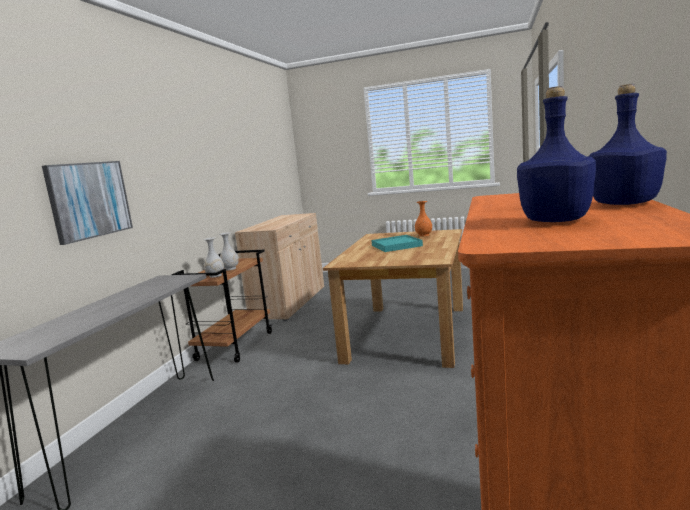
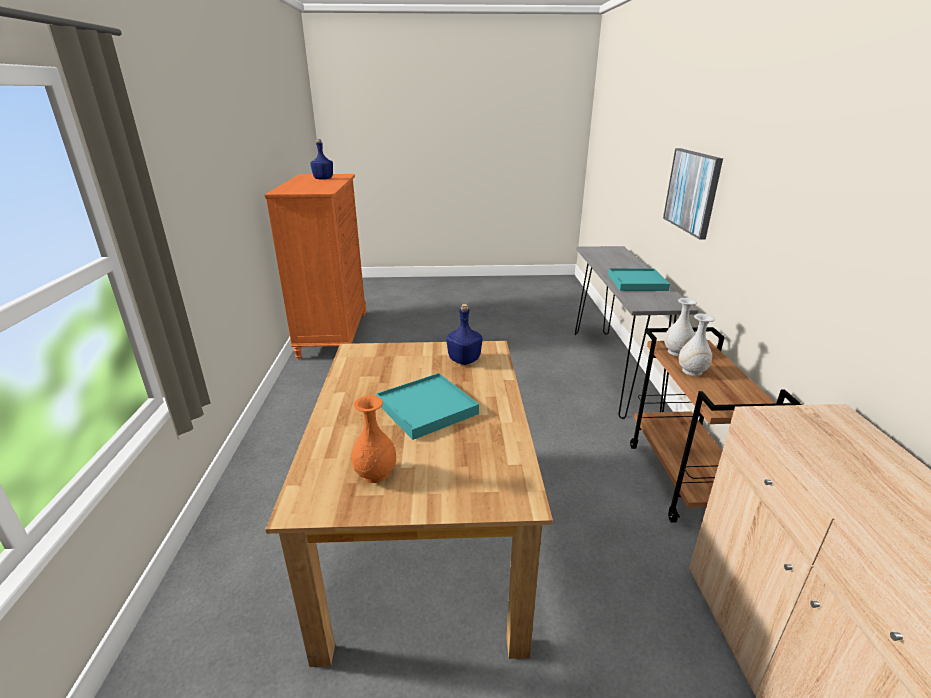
camera: 160 degrees right, 15 degrees up
blue bottle [588,84,667,205] -> blue bottle moved to [446,304,482,365]
none -> turquoise tray [608,268,670,291]

